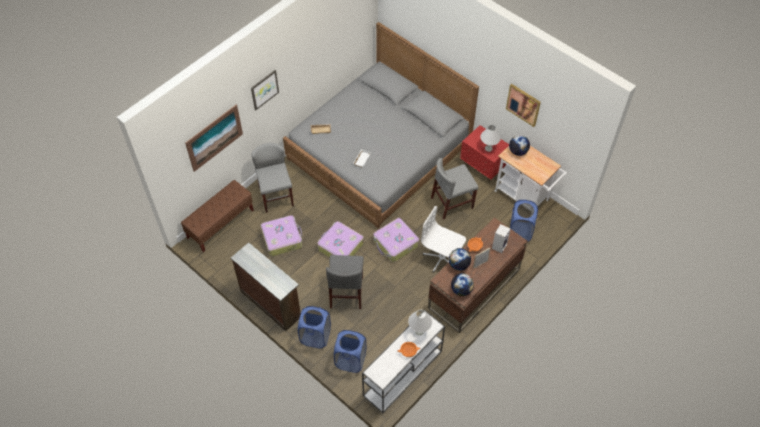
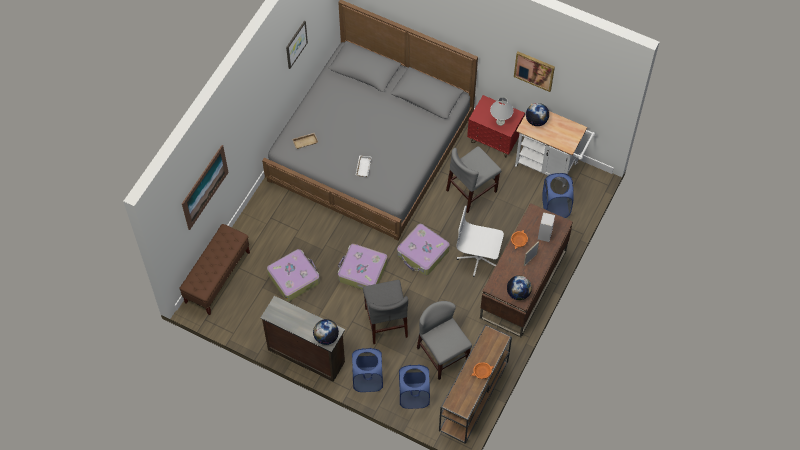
camera: 15 degrees left, 5 degrees up
picture [251,70,279,110] -> picture moved to [286,20,308,69]
grey chair [251,143,294,213] -> grey chair moved to [417,301,472,380]
white console table [362,310,445,413] -> brown console table [439,324,512,444]
white table lamp [408,310,432,335] -> none
globe [449,248,471,271] -> globe moved to [313,319,339,345]

